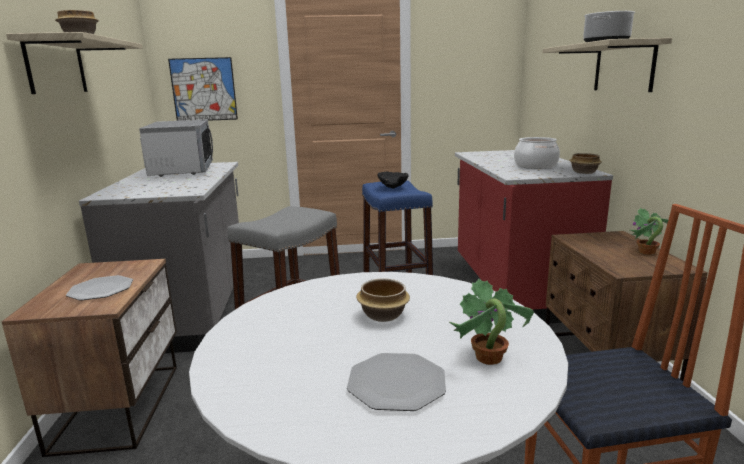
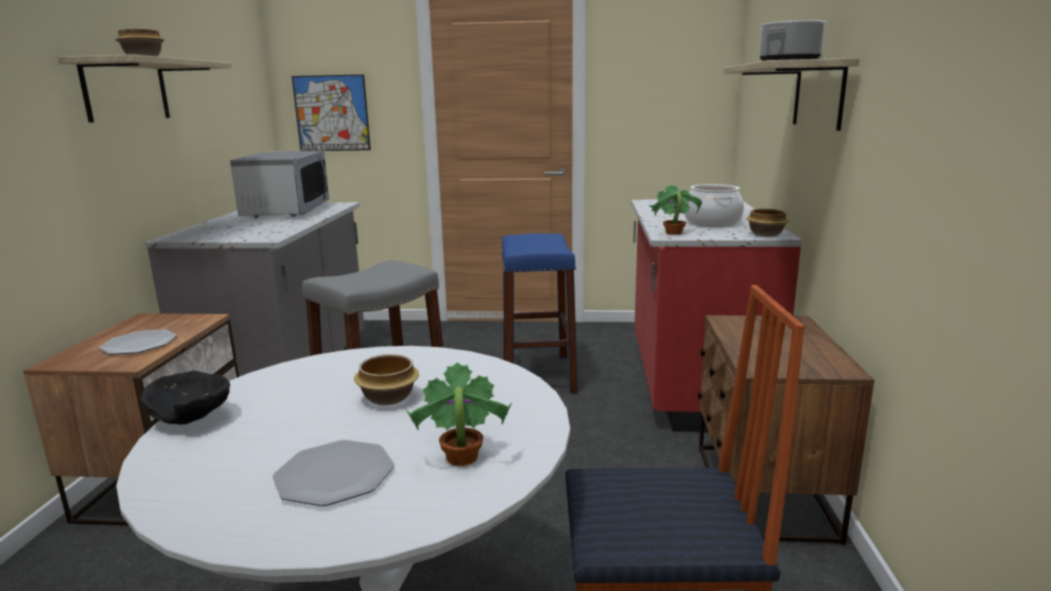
camera: 10 degrees right, 0 degrees up
black bowl [378,171,409,189] -> black bowl moved to [140,371,230,425]
potted plant [630,208,669,255] -> potted plant moved to [649,184,702,235]

